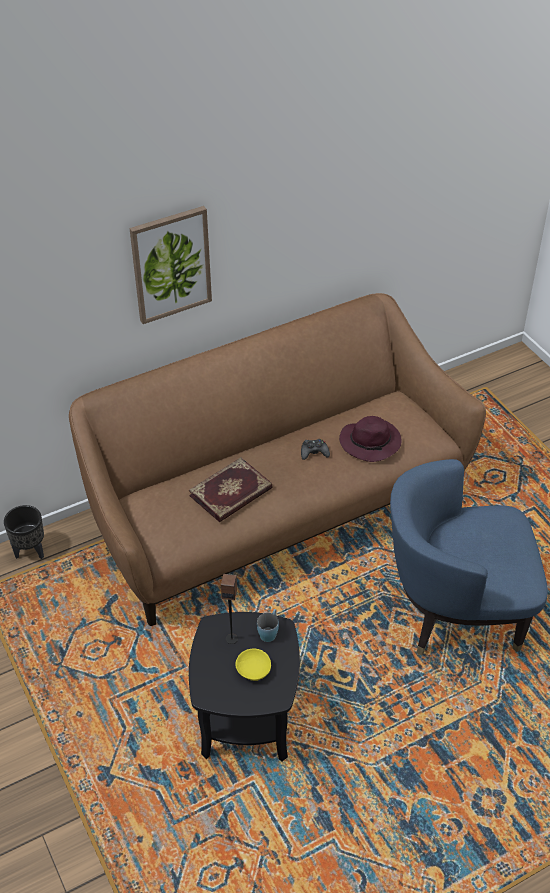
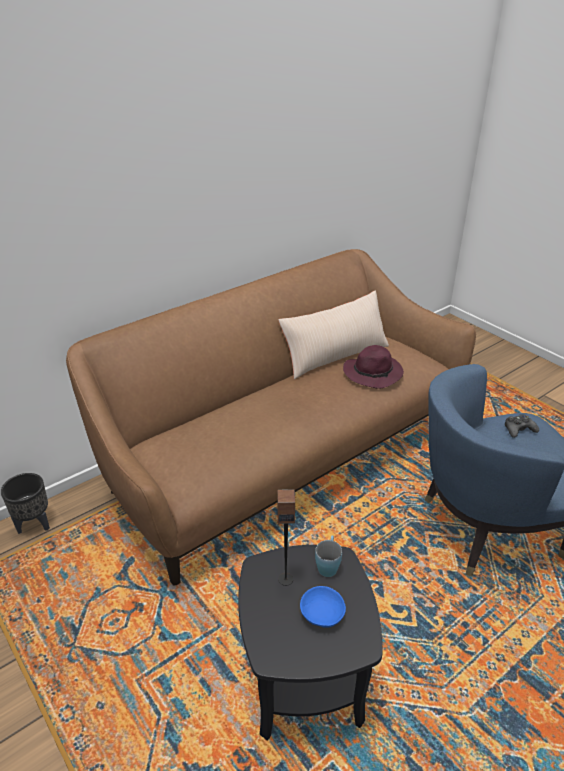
camera: 10 degrees left, 10 degrees down
picture [129,206,212,324] -> none
book [189,457,273,522] -> none
yellow bowl [235,649,271,681] -> blue bowl [300,586,346,628]
black game controller [301,439,330,460] -> black game controller moved to [505,414,539,438]
none -> beige pillow [278,290,389,379]

